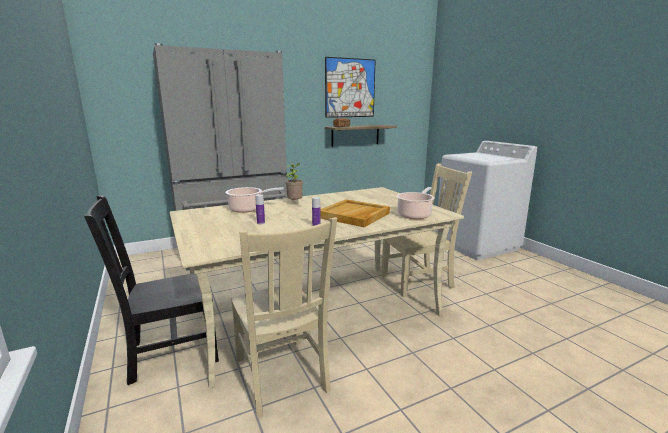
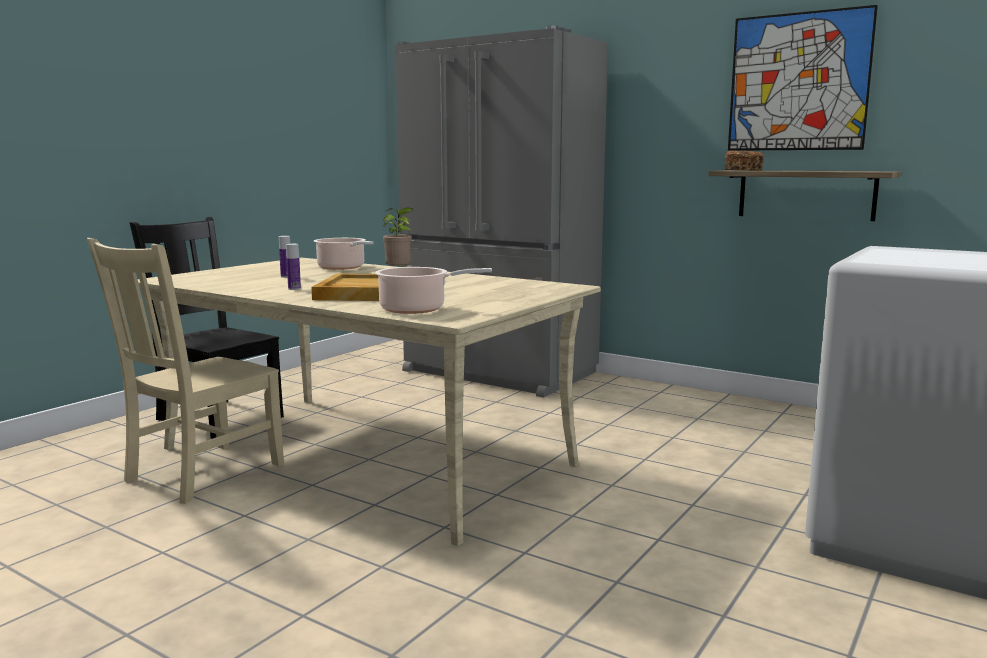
camera: 60 degrees right, 5 degrees down
beige chair [381,163,472,297] -> none

